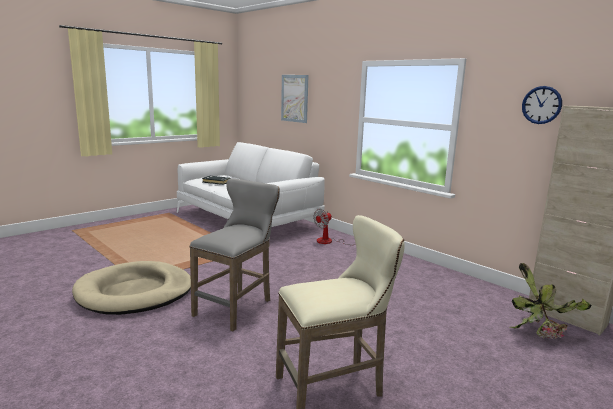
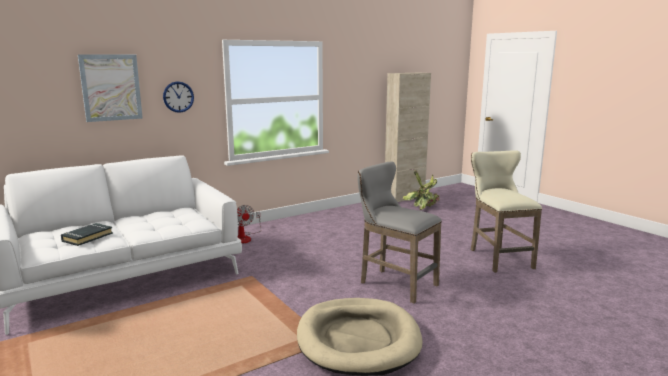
camera: 80 degrees left, 0 degrees up
wall clock [522,86,562,124] -> wall clock moved to [163,81,194,113]

